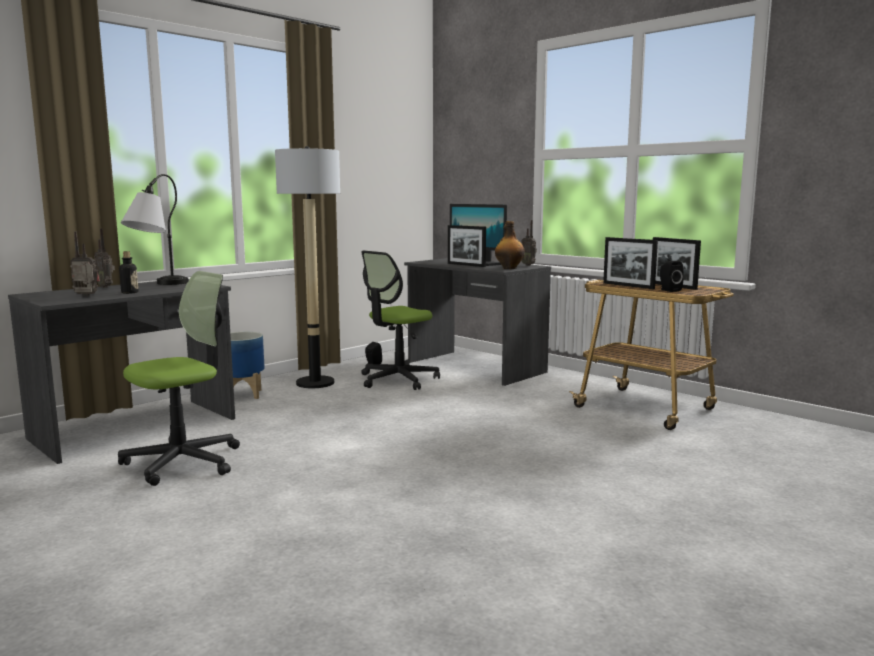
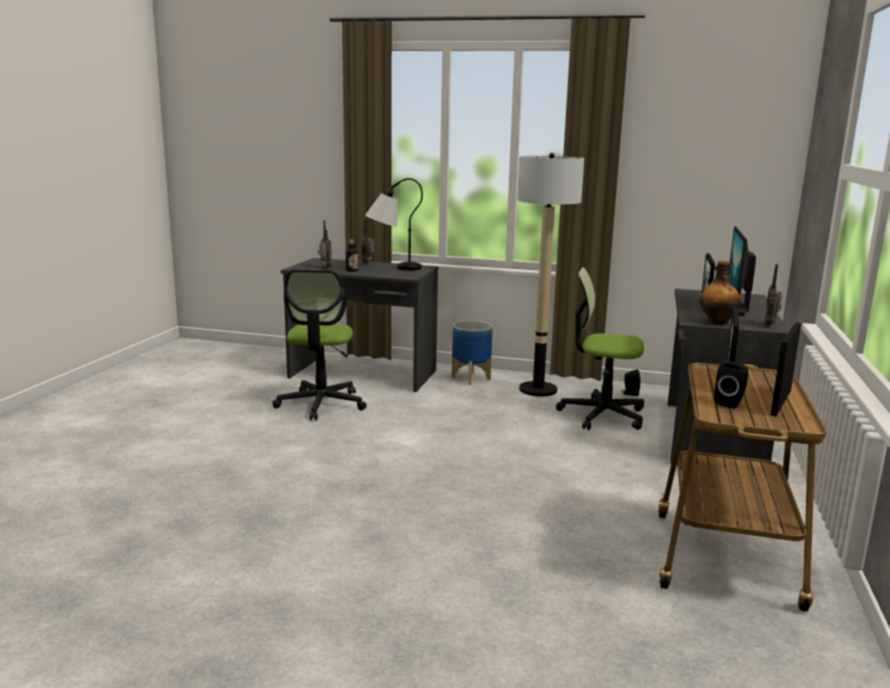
camera: 60 degrees right, 5 degrees up
office chair [118,271,240,486] -> office chair turned 75 degrees clockwise [272,269,367,420]

